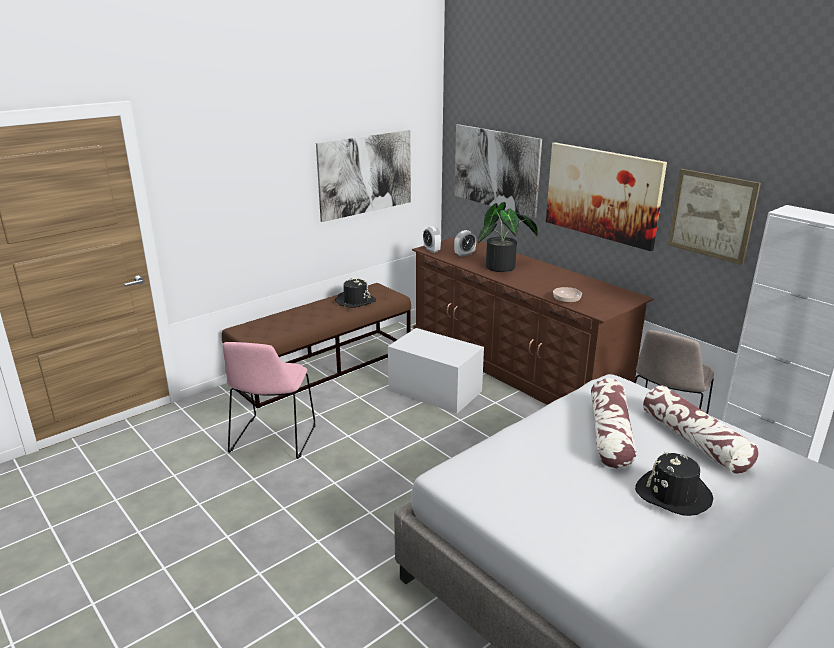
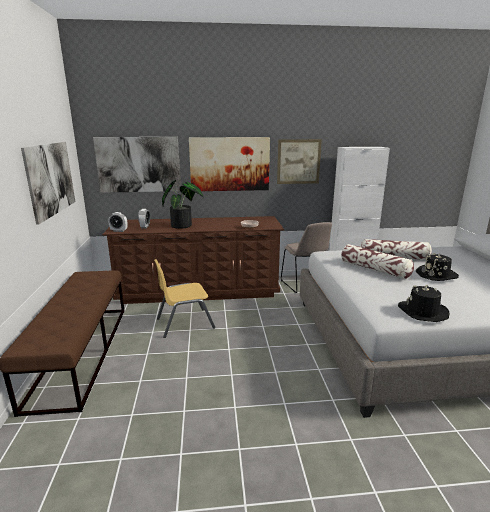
camera: 55 degrees left, 5 degrees down
pink chair [223,342,316,459] -> none
black hat [335,278,376,308] -> black hat moved to [398,285,449,322]
white storage box [388,328,484,414] -> yellow chair [154,259,215,338]

